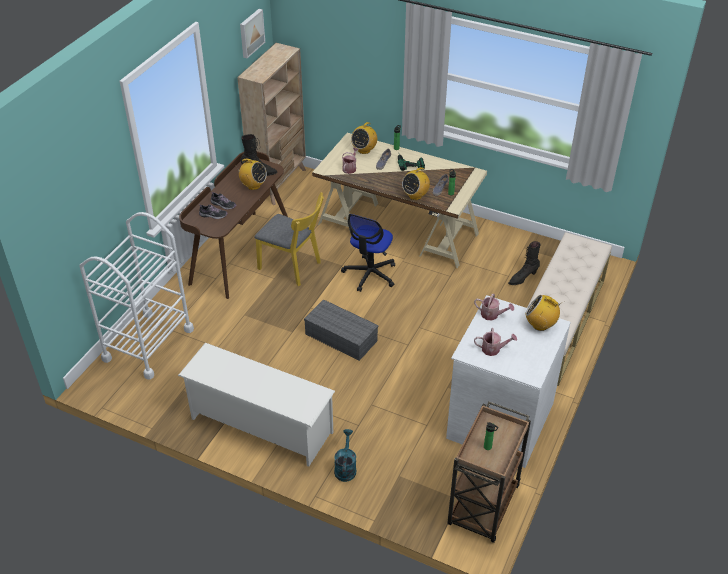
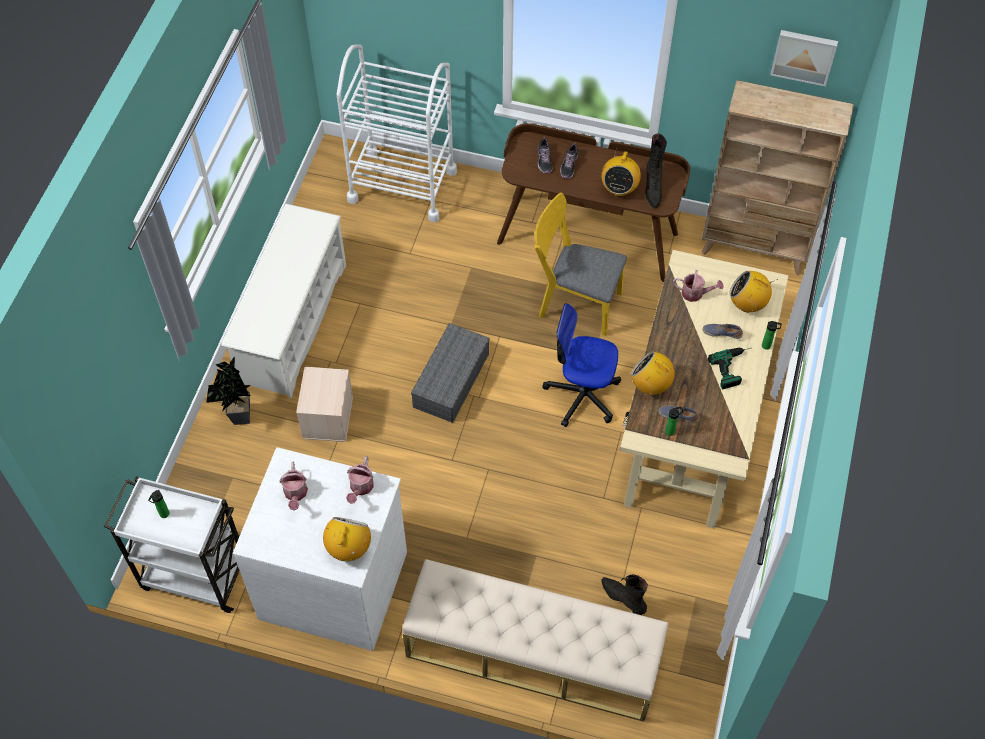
camera: 80 degrees right, 15 degrees up
yellow chair [255,192,324,286] -> yellow chair turned 90 degrees clockwise [535,193,627,336]
turquoise watering can [334,429,356,482] -> potted plant [206,357,251,425]
brown cart [447,401,531,543] -> white cart [104,476,239,613]
none -> beige storage box [296,367,353,442]

